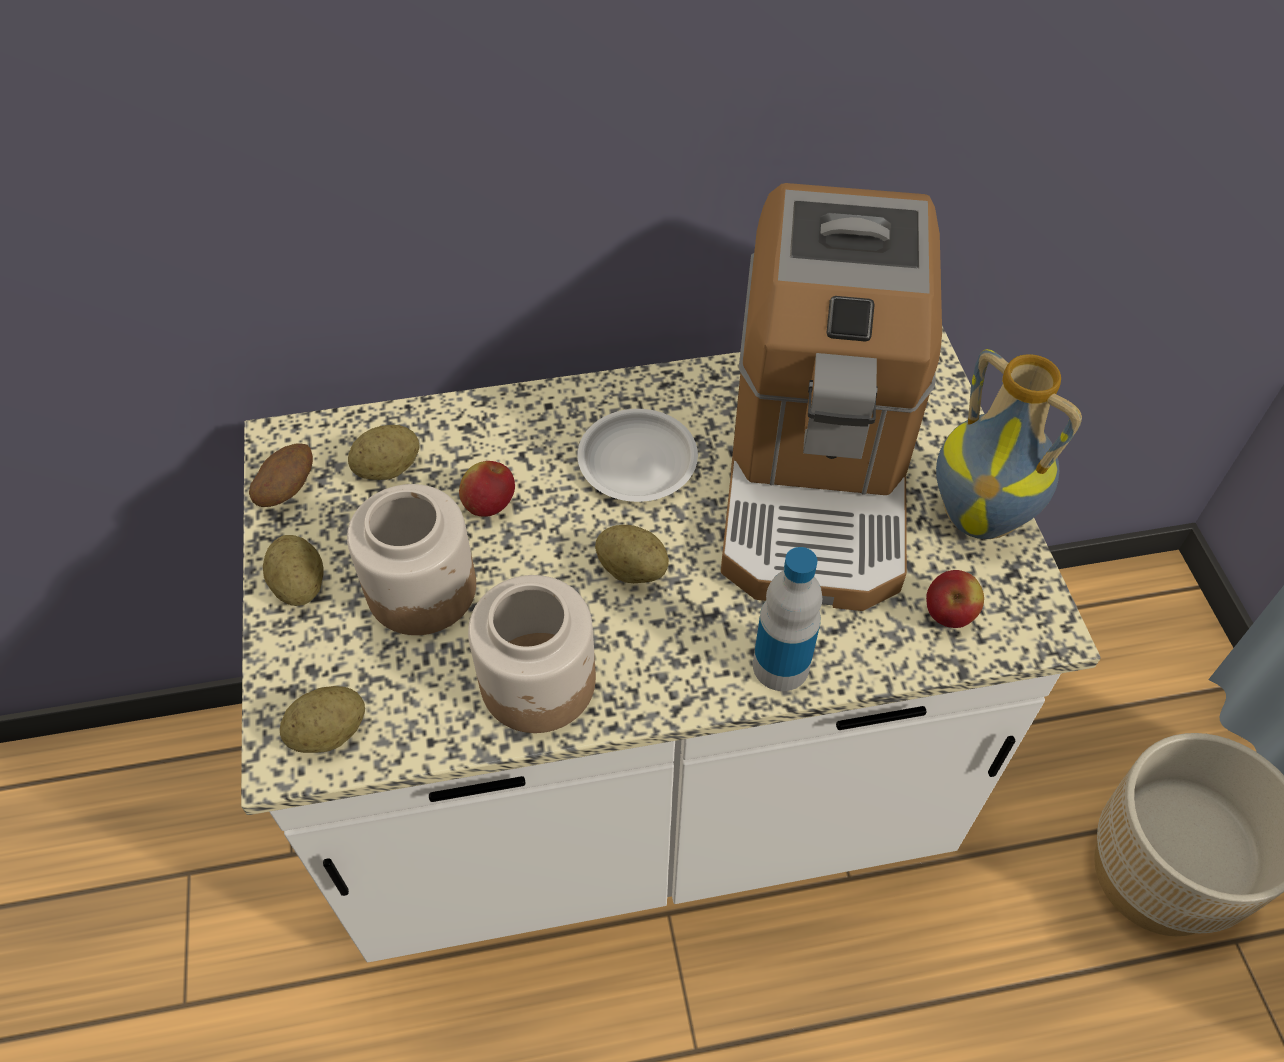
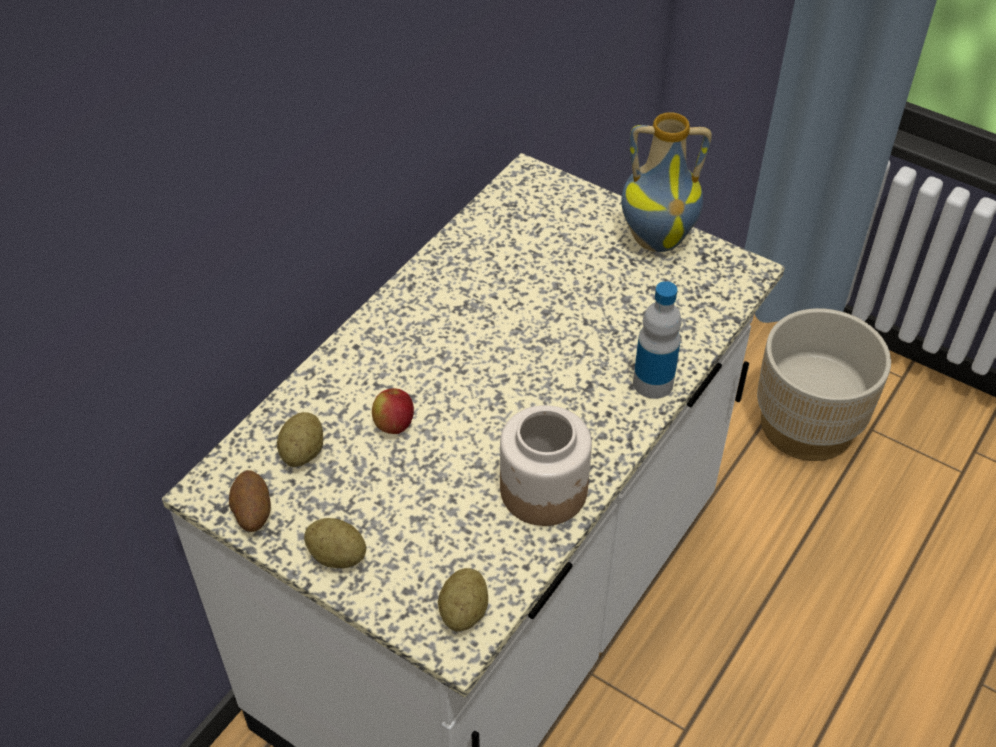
camera: 45 degrees left, 5 degrees down
jar [347,484,476,635] -> none
white plate [578,409,698,502] -> none
potato [595,525,669,583] -> none
coffee machine [721,183,942,611] -> none
apple [926,570,984,628] -> none

